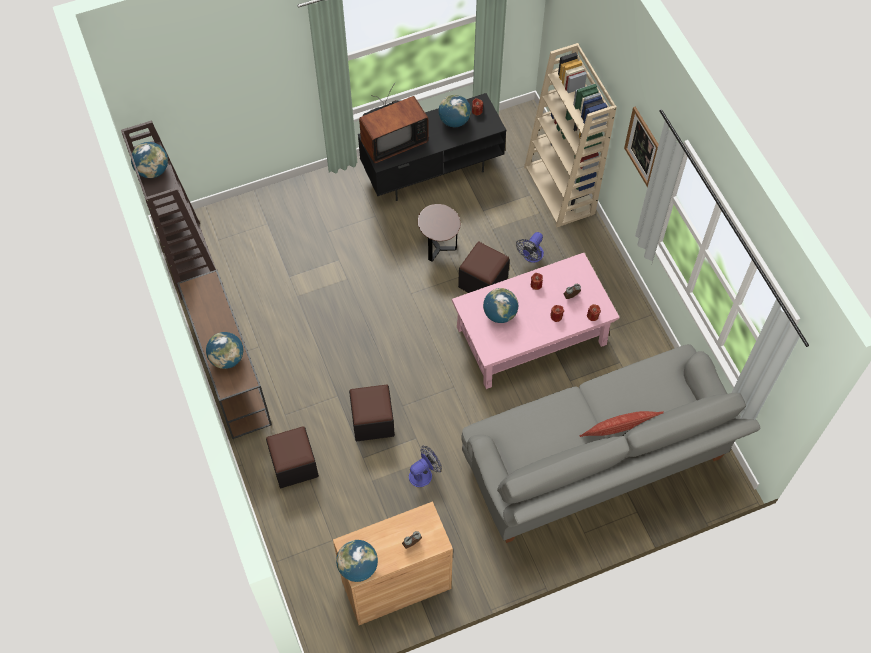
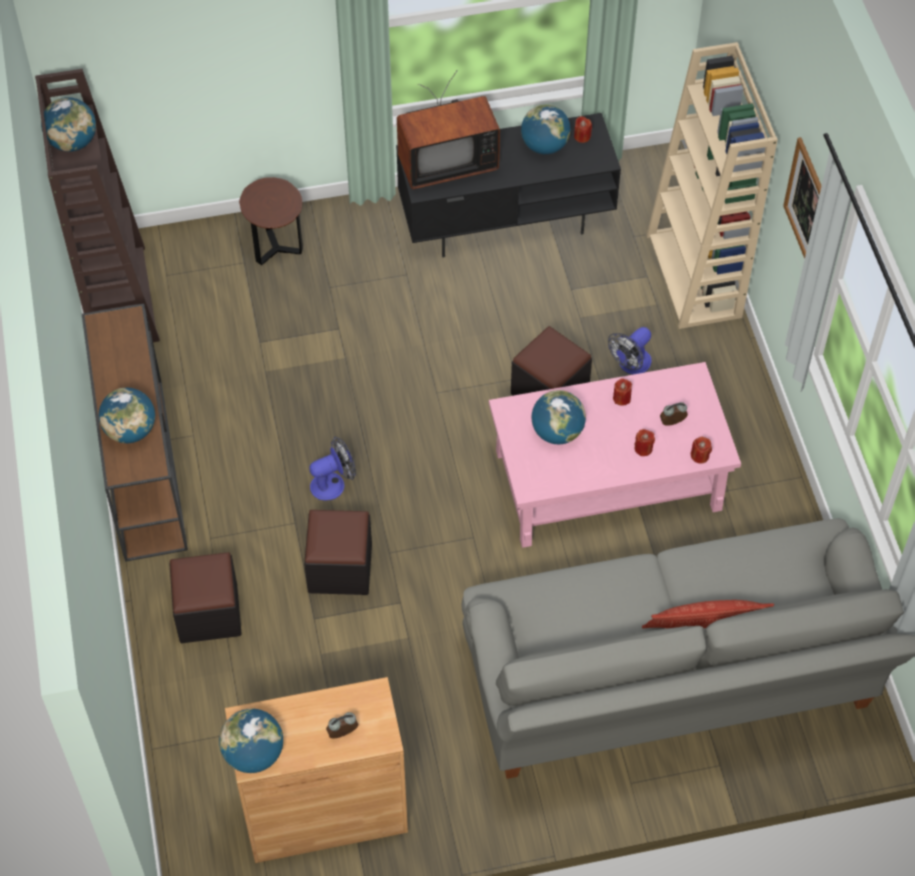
camera: 10 degrees right, 5 degrees down
fan [409,446,442,487] -> fan moved to [309,437,356,501]
brown side table [418,204,461,262] -> brown side table moved to [239,177,303,265]

